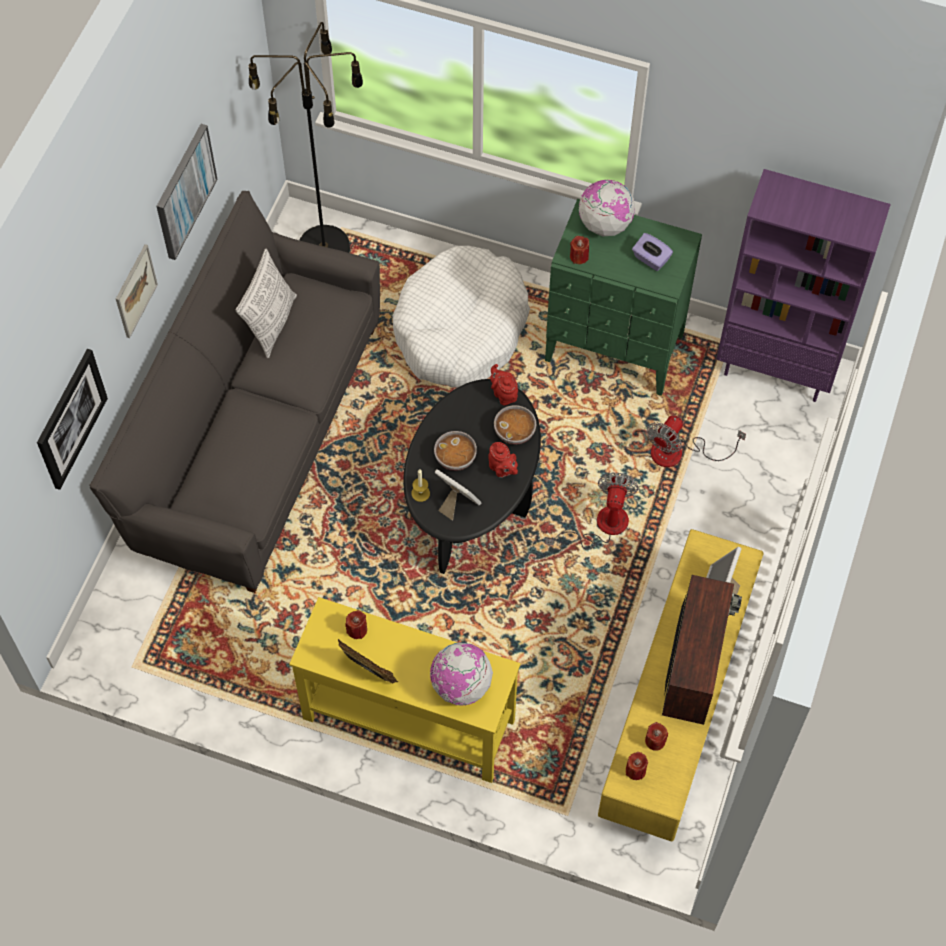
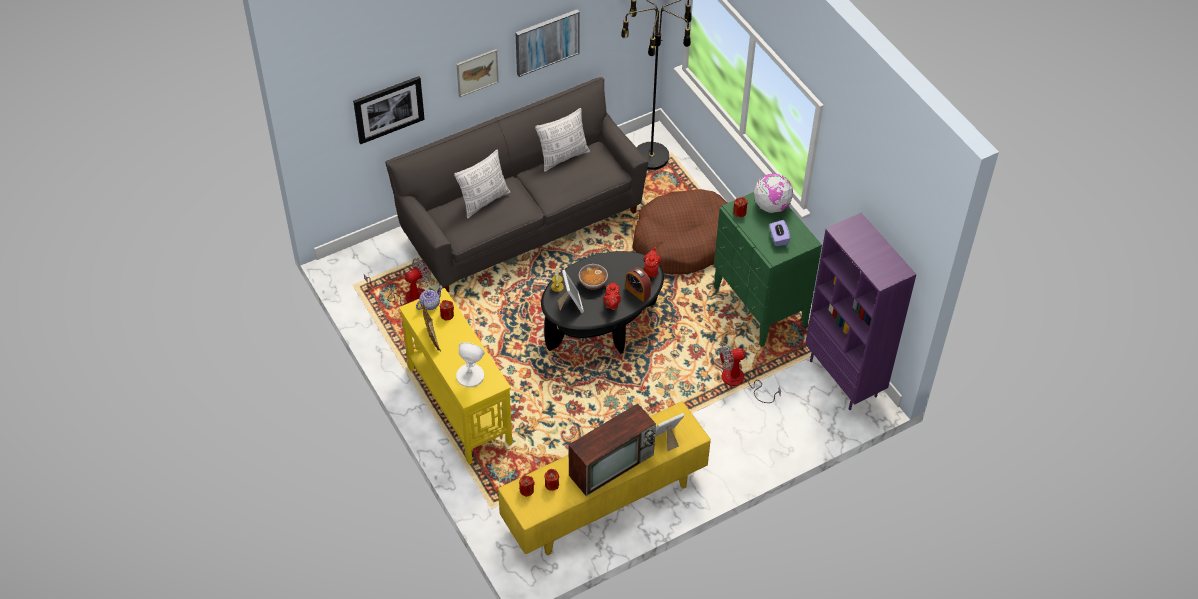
camera: 40 degrees right, 10 degrees down
white dog bed [393,246,530,388] -> brown dog bed [632,189,727,274]
globe [430,642,493,705] -> white table lamp [456,342,485,387]
bowl [494,405,536,445] -> alarm clock [625,267,651,302]
fan [545,473,639,549] -> fan moved to [364,258,431,305]
none -> teapot [416,286,443,310]
none -> pillow [454,150,511,218]

